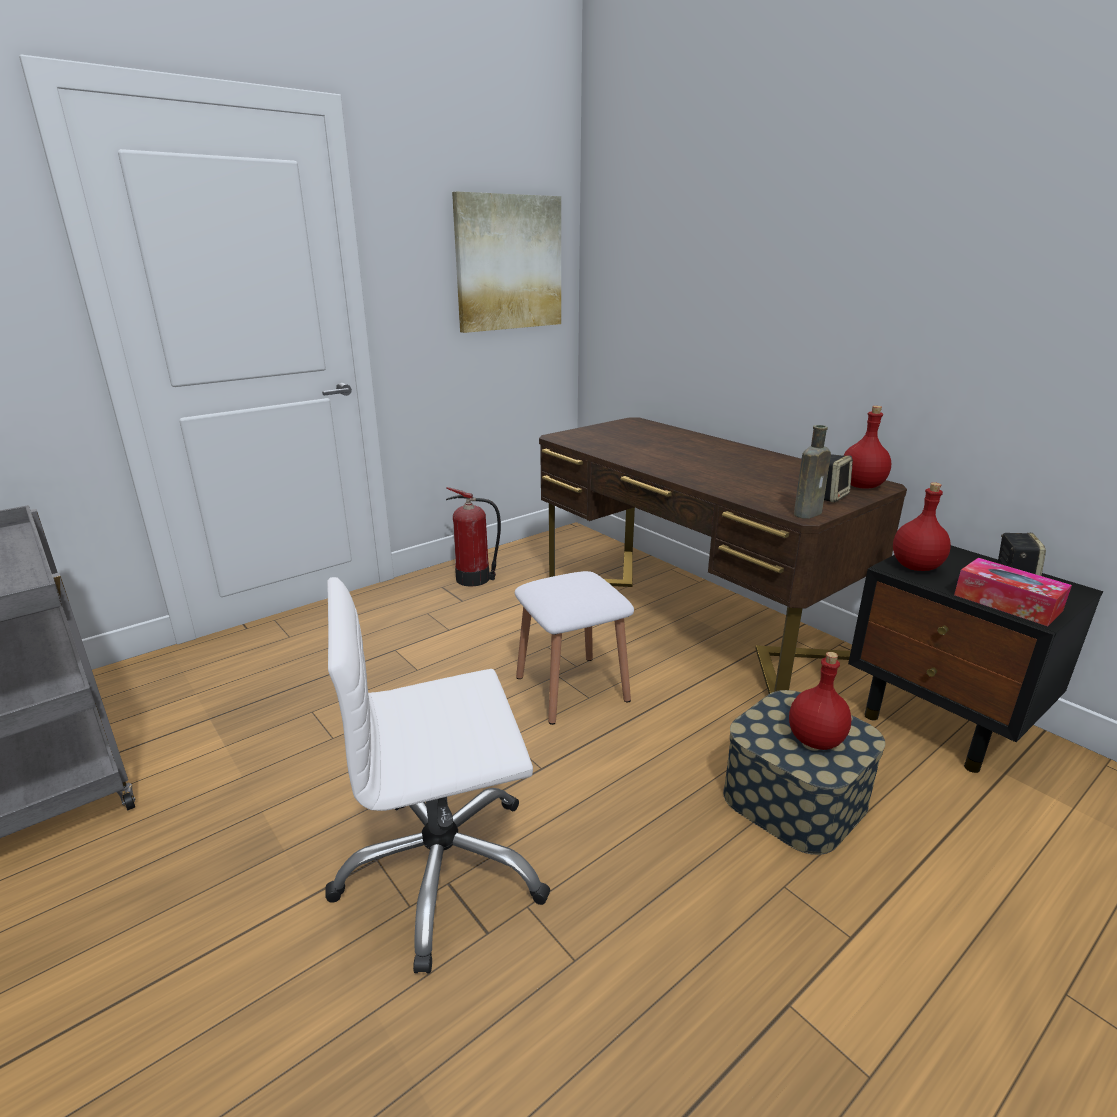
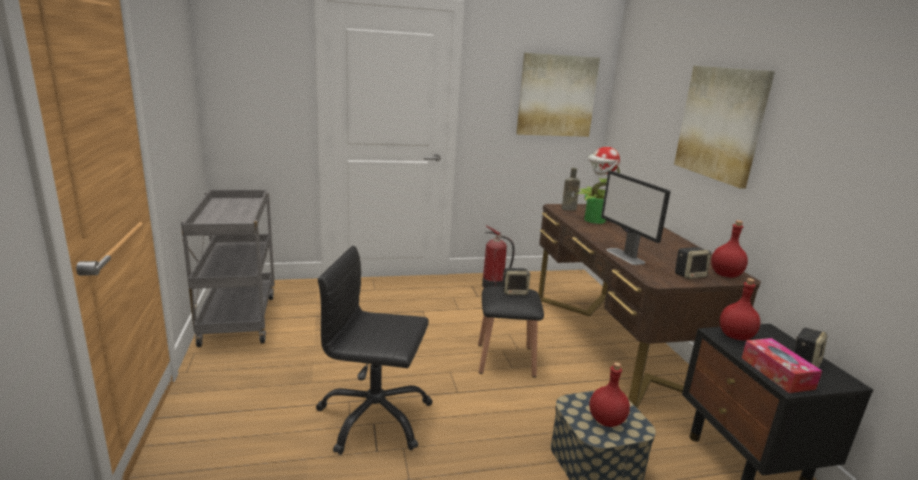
camera: 25 degrees right, 5 degrees down
white office chair [325,577,551,973] -> black office chair [316,246,433,455]
white stool [515,571,634,725] -> black stool [478,286,544,377]
brown bottle [794,425,831,519] -> brown bottle moved to [562,168,580,211]
none -> speaker [502,268,530,295]
none -> potted plant [574,147,620,224]
none -> monitor [601,171,671,265]
none -> picture [674,66,775,188]

